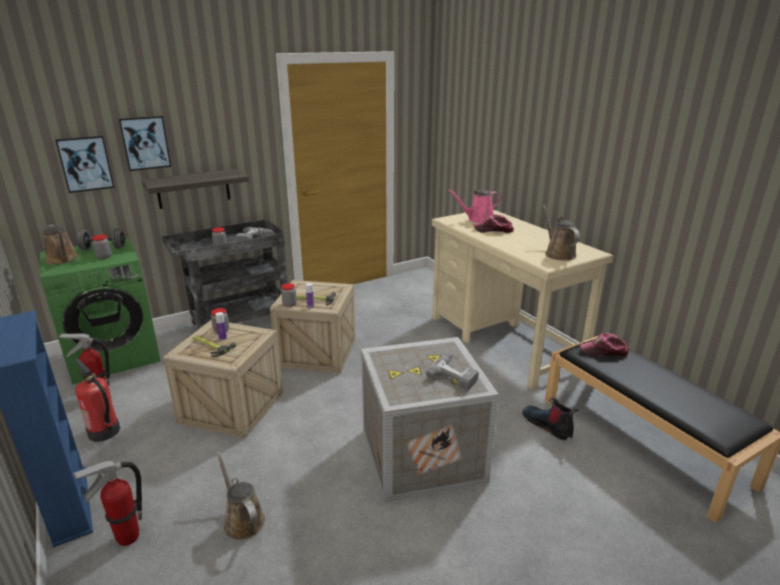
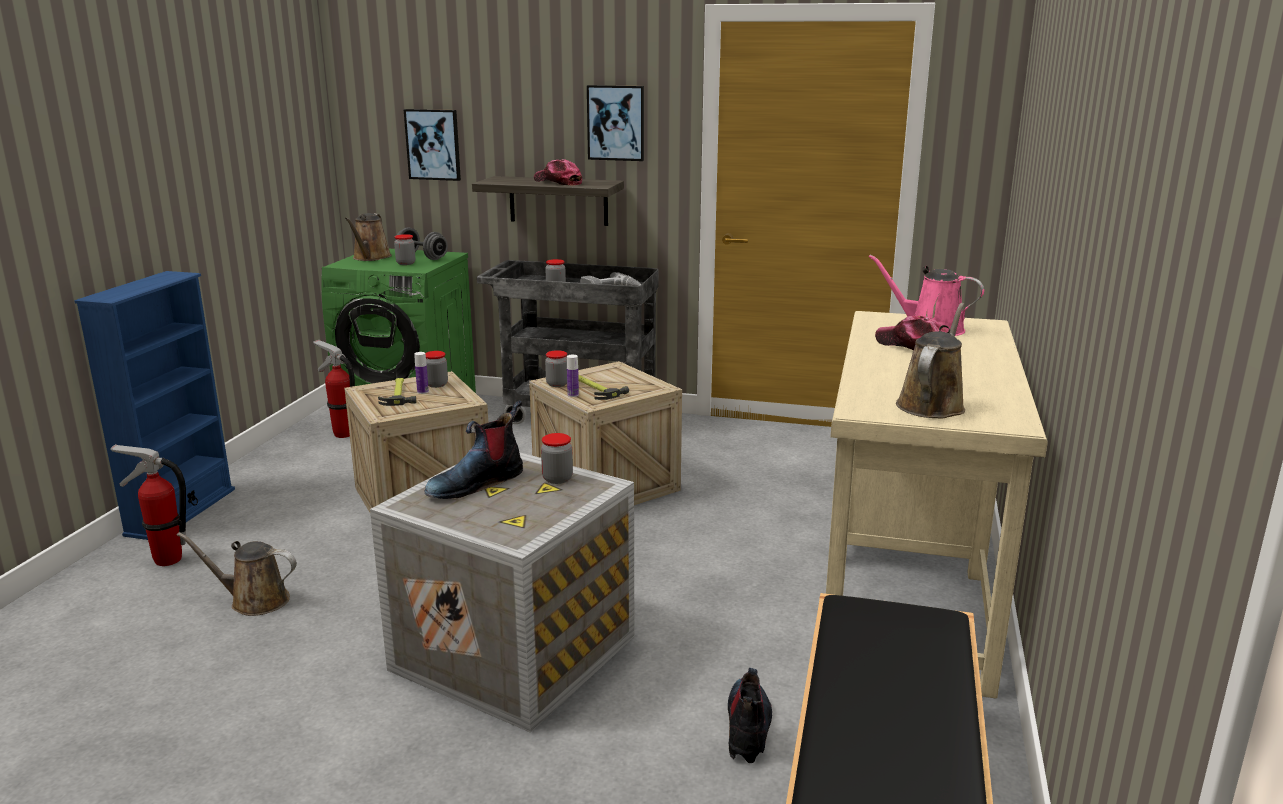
camera: 45 degrees right, 5 degrees down
fire extinguisher [74,358,120,442] -> none
picture [119,116,171,171] -> picture moved to [587,85,644,161]
brown watering can [216,451,265,540] -> brown watering can turned 90 degrees counterclockwise [177,532,297,616]
power drill [426,353,479,391] -> none
cap [580,333,629,357] -> cap moved to [534,159,582,185]
none -> boot [424,400,523,499]
none -> jar [541,433,573,484]

